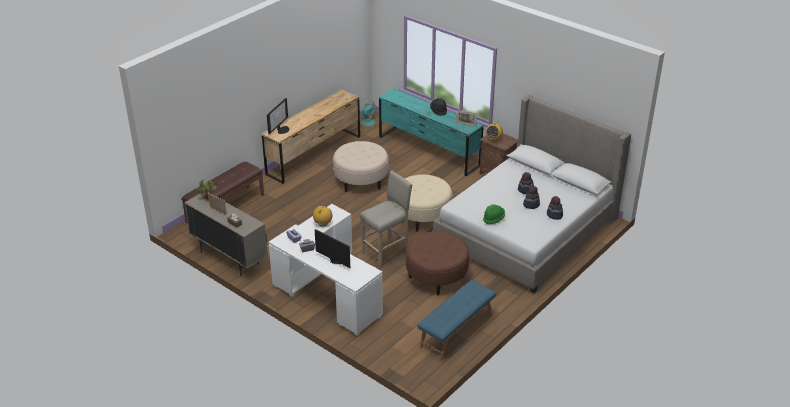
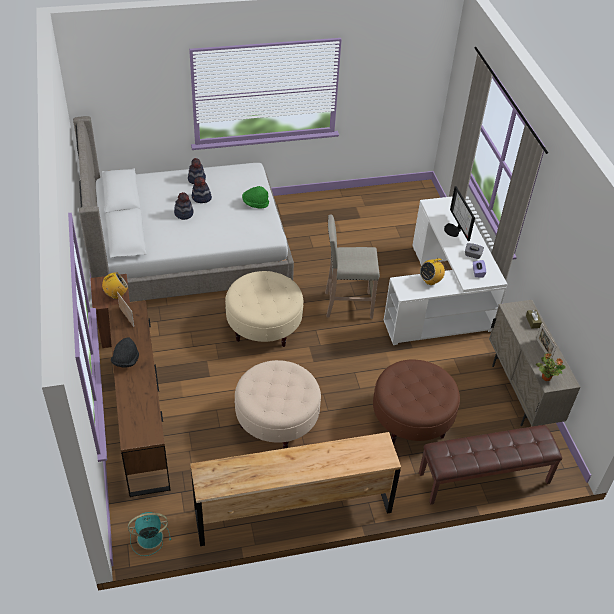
camera: 145 degrees left, 10 degrees up
monitor [267,98,289,134] -> none
turquoise dresser [379,88,484,176] -> brown dresser [108,301,171,497]
brown ottoman [406,232,469,295] -> brown ottoman moved to [373,360,460,443]
blue bench [417,280,496,360] -> none

